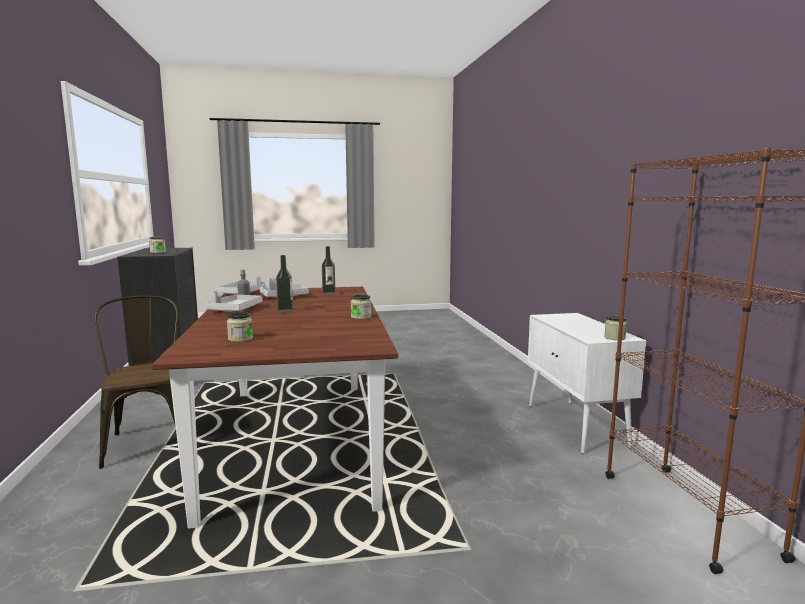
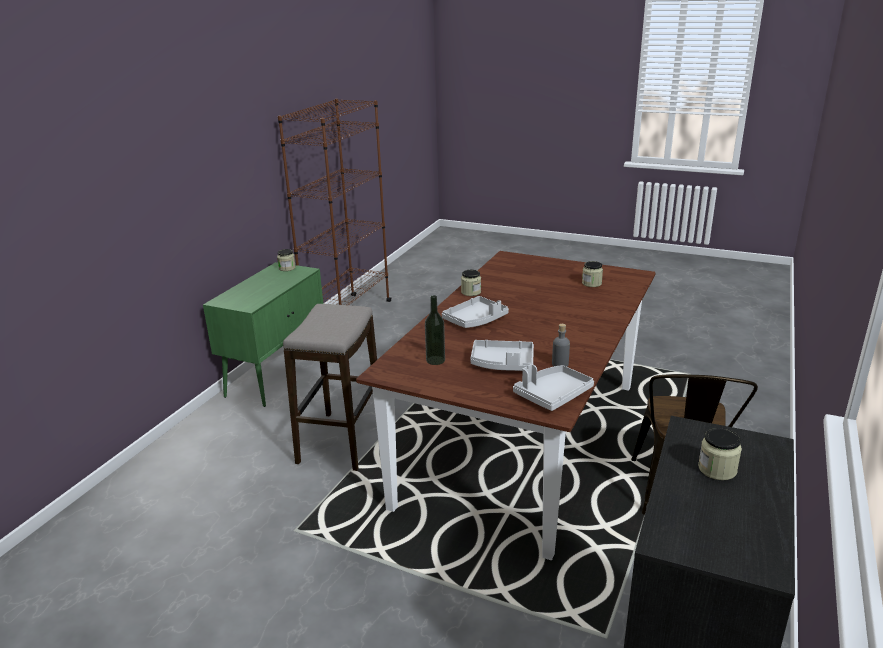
camera: 145 degrees left, 15 degrees up
grey tray [205,290,263,311] -> grey tray moved to [442,296,509,328]
bottle [276,255,293,313] -> none
white cabinet [528,313,646,454] -> green cabinet [203,262,323,407]
none -> stool [283,304,377,471]

